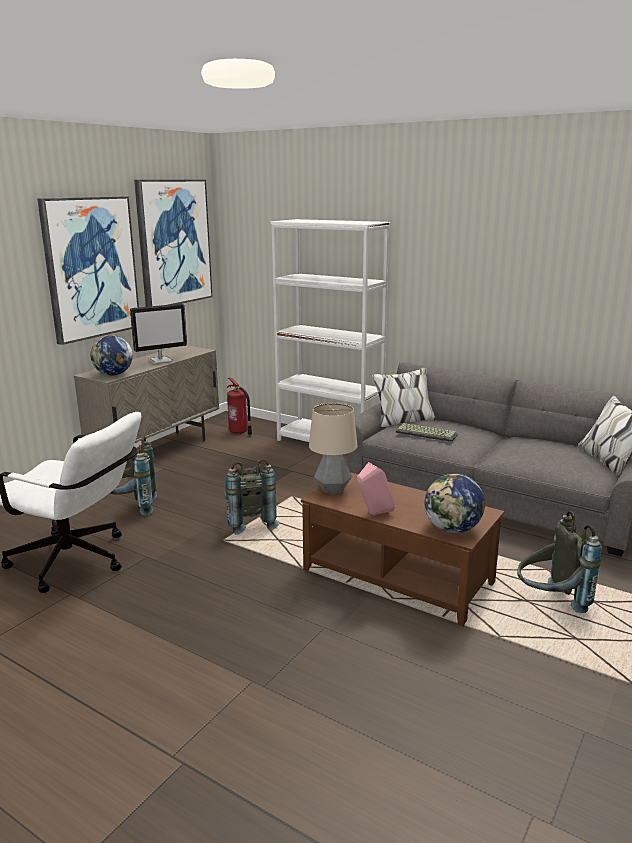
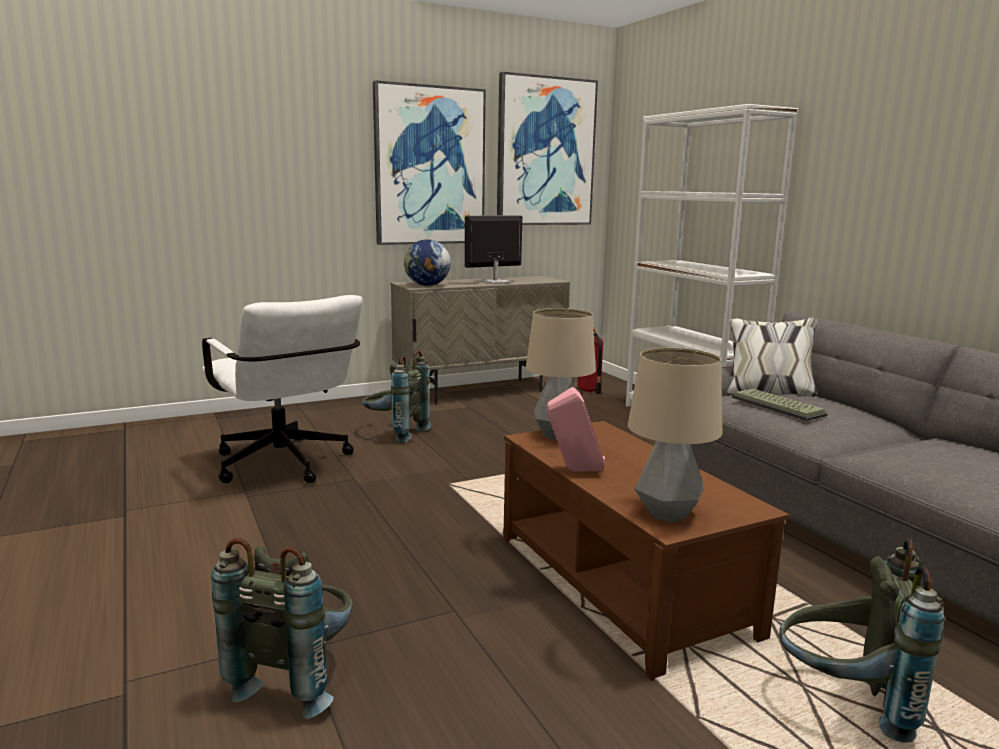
camera: 30 degrees right, 5 degrees down
monitor [130,303,187,364] -> monitor turned 150 degrees clockwise [465,215,522,284]
grey backpack [224,459,279,535] -> grey backpack moved to [211,538,353,719]
globe [425,474,485,533] -> table lamp [628,348,722,522]

